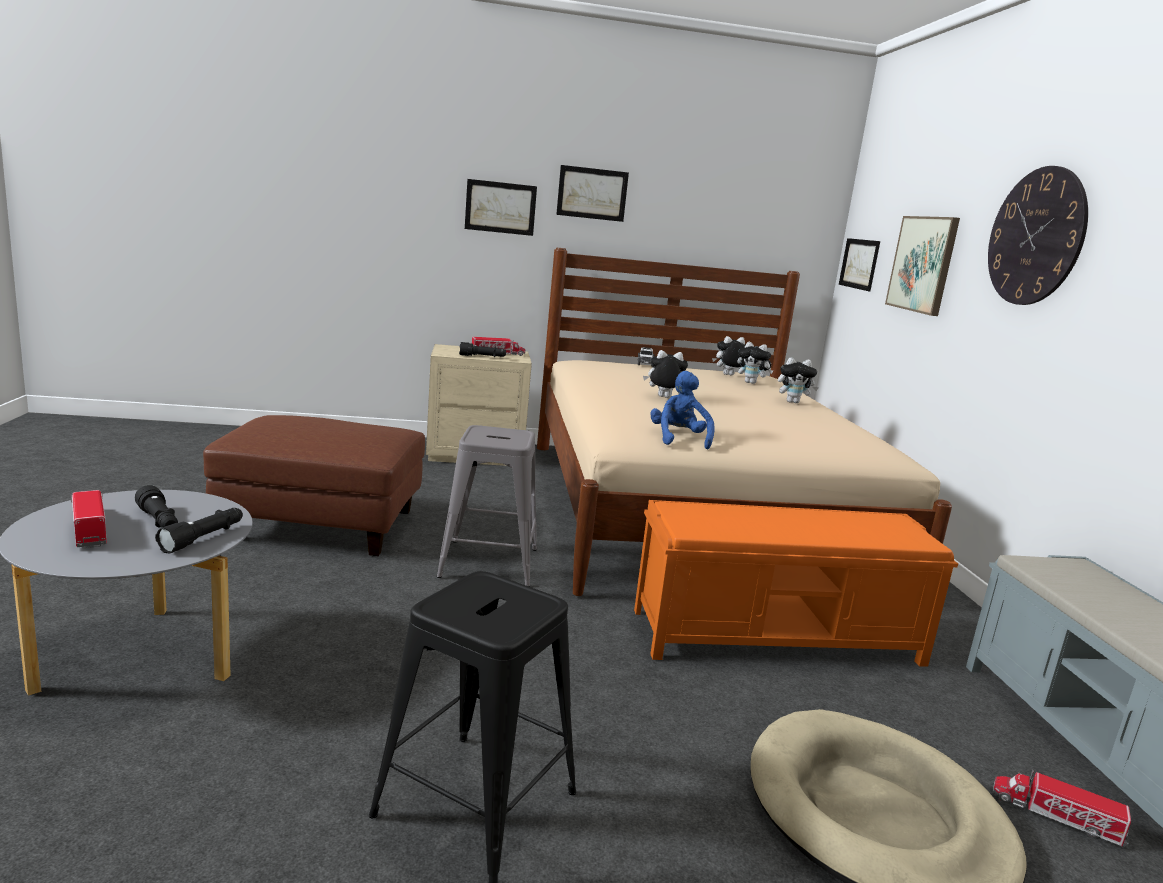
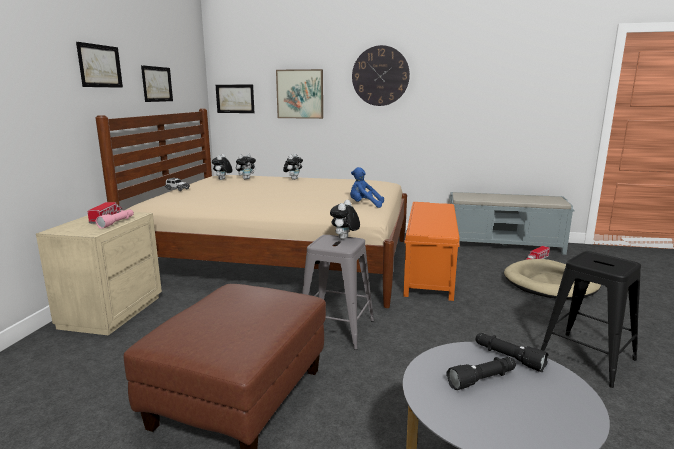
camera: 70 degrees left, 0 degrees up
toy truck [71,489,107,548] -> none
black flashlight [459,342,506,357] -> pink flashlight [95,209,134,229]
picture [465,179,537,236] -> picture moved to [141,65,173,102]
plush toy [643,350,688,398] -> plush toy moved to [330,200,360,239]

